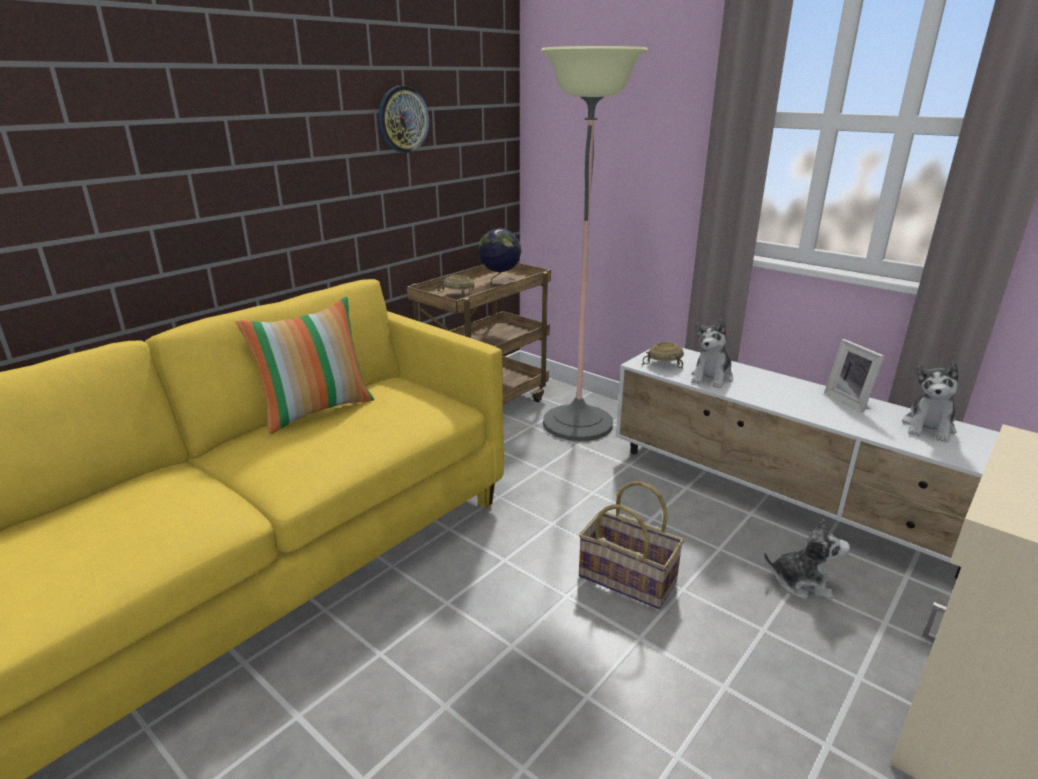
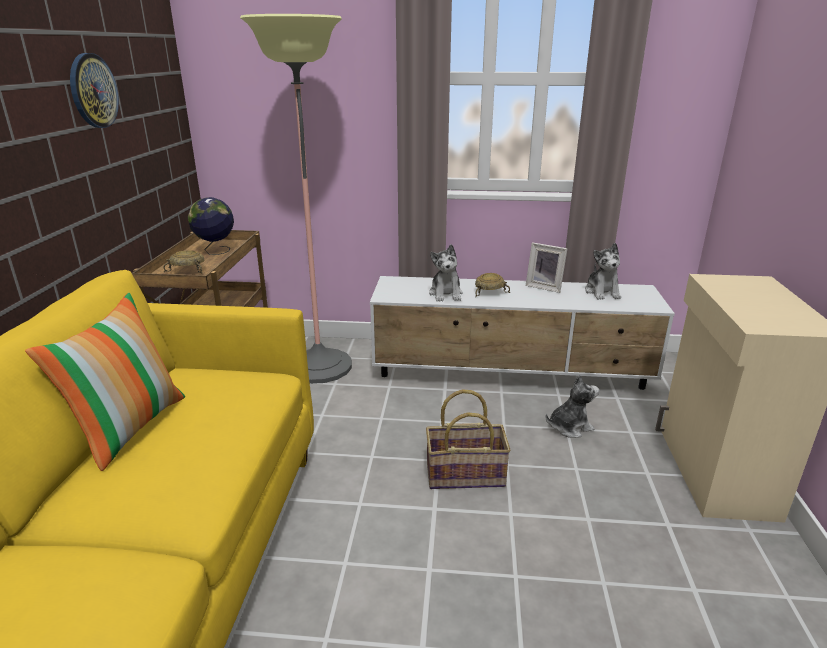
camera: 35 degrees left, 0 degrees up
beige bowl [642,342,684,370] -> beige bowl moved to [475,273,510,297]

